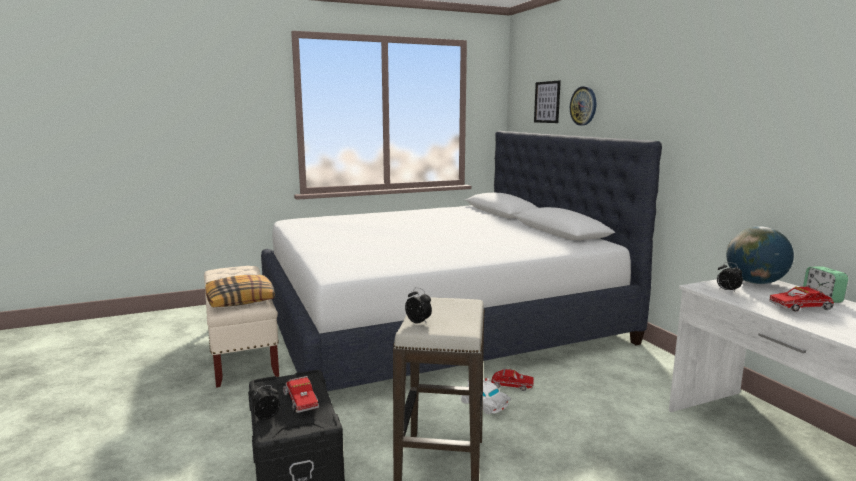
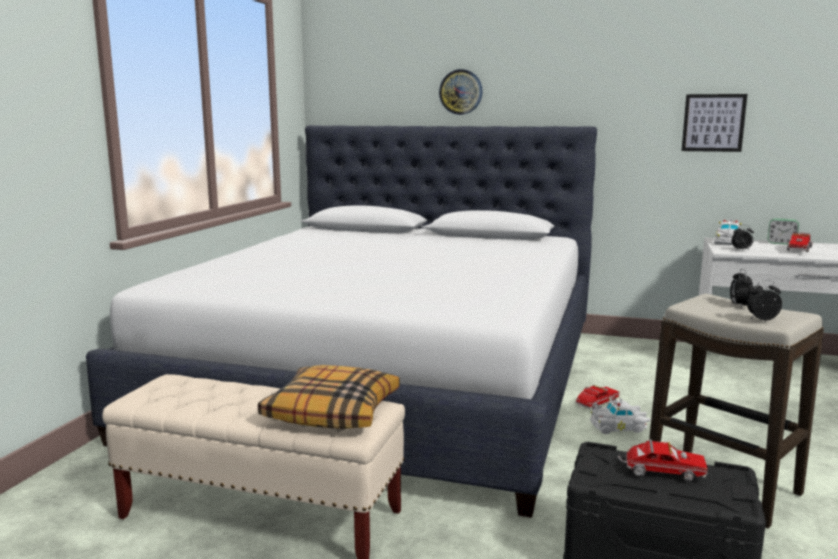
camera: 50 degrees left, 0 degrees up
alarm clock [251,385,280,420] -> alarm clock moved to [730,269,753,308]
picture [534,80,561,123] -> picture moved to [681,94,747,152]
globe [726,226,794,284] -> white toy car [714,218,743,245]

